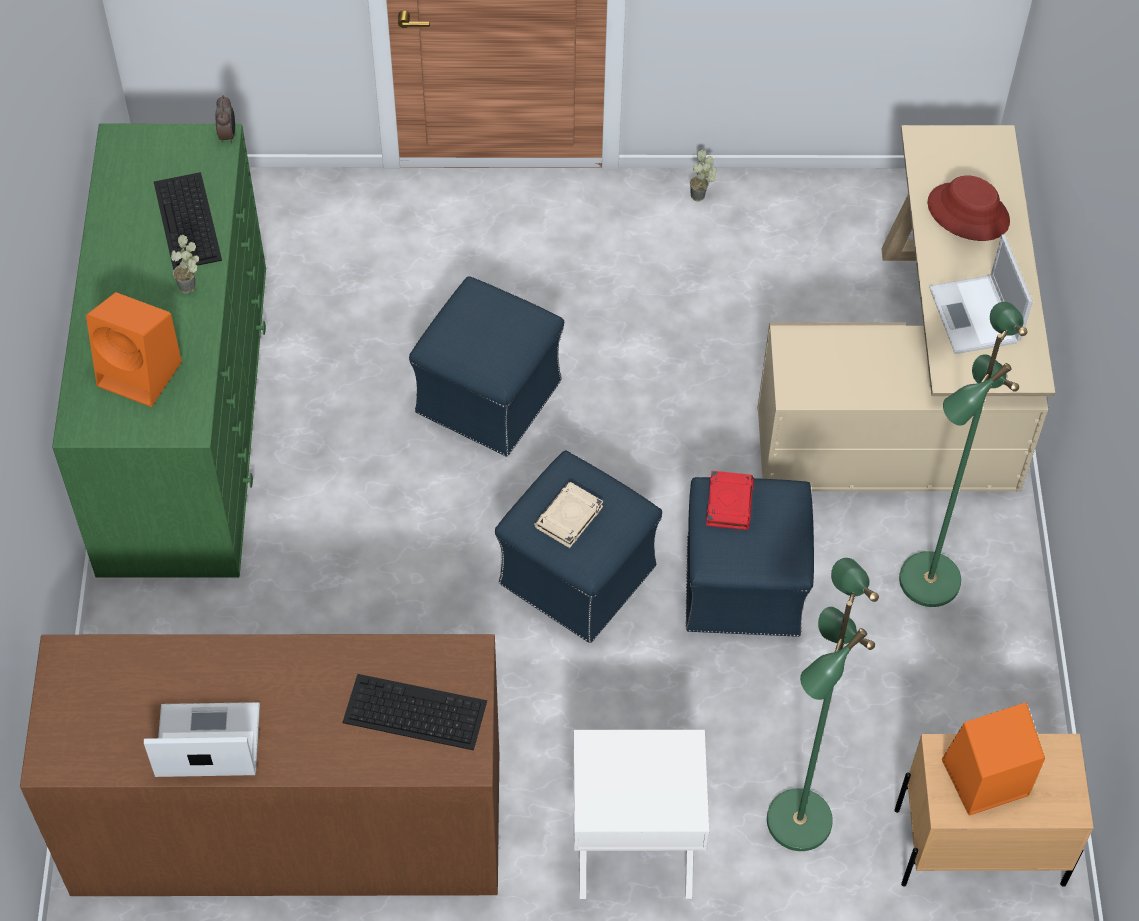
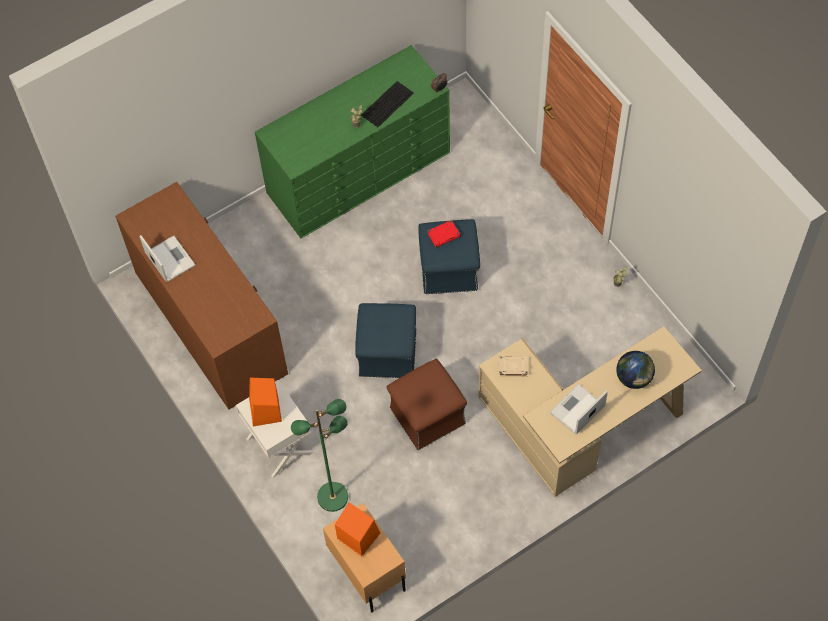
camera: 60 degrees right, 5 degrees up
orange speaker [86,292,182,407] -> orange speaker moved to [249,378,282,426]
keyboard [342,674,487,750] -> none
beige book [534,482,603,548] -> beige book moved to [499,356,528,377]
blue ottoman [685,477,814,637] -> brown ottoman [387,359,467,450]
red book [706,471,754,530] -> red book moved to [428,220,461,247]
green floor lamp [899,302,1027,607] -> none
red hat [927,176,1010,241] -> globe [616,351,655,389]

